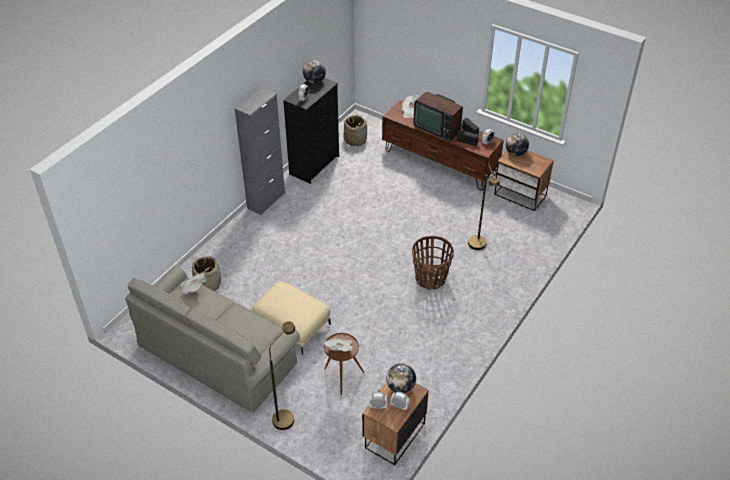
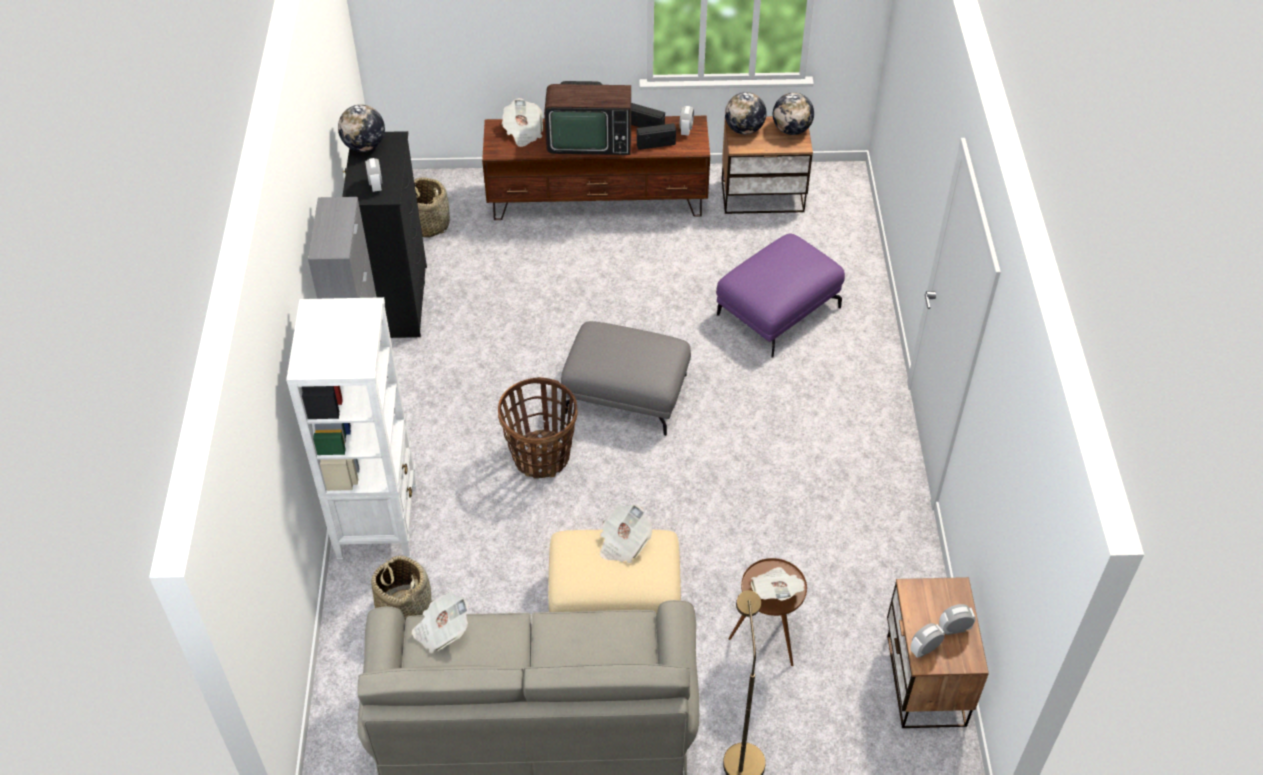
camera: 35 degrees left, 5 degrees up
globe [386,363,416,393] -> globe moved to [773,93,814,135]
basket [412,236,454,290] -> basket moved to [498,377,578,479]
brown floor lamp [468,164,500,250] -> purple ottoman [716,234,845,357]
none -> white bookcase [286,297,417,562]
none -> grey ottoman [561,321,691,436]
none -> newspaper [600,505,652,563]

